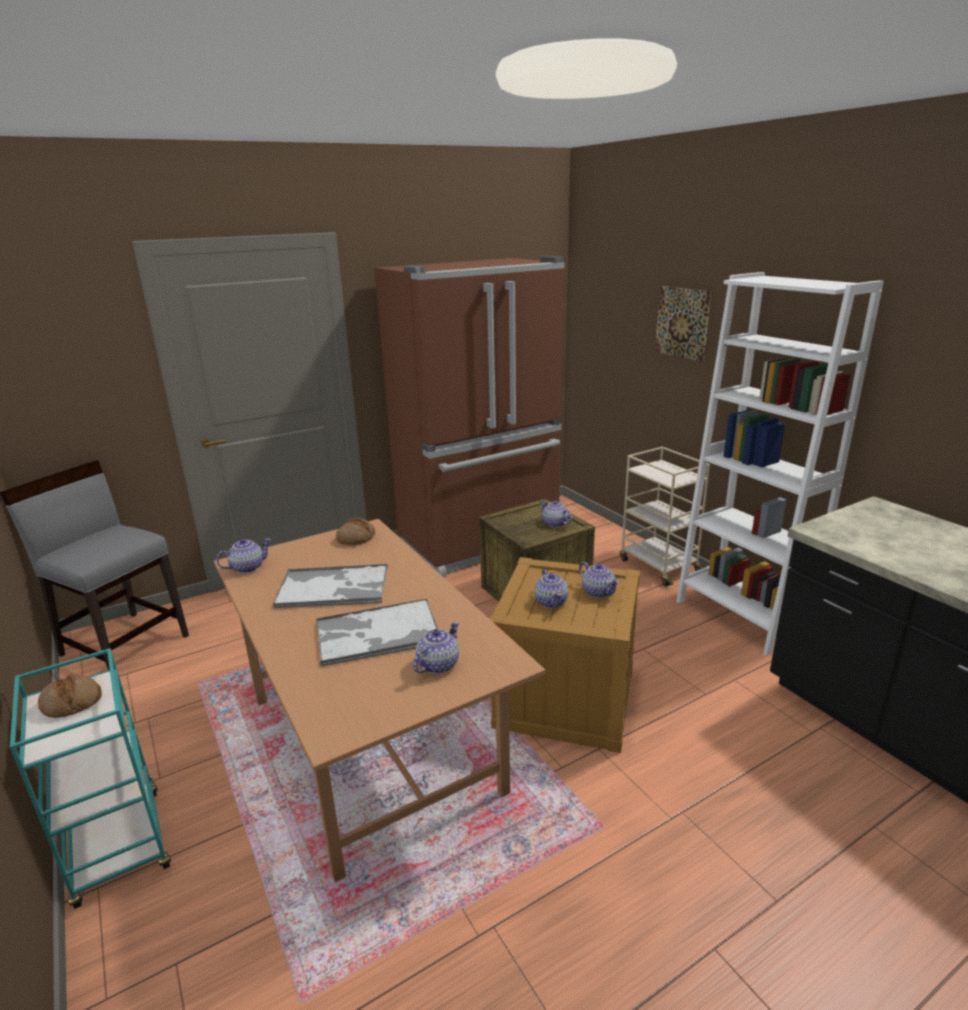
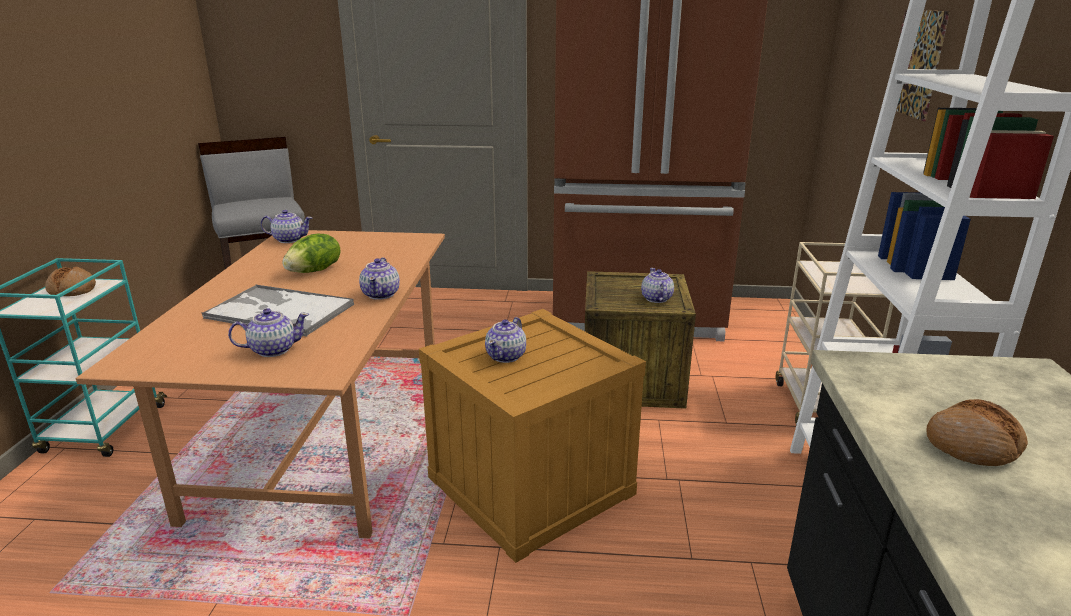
camera: 35 degrees right, 0 degrees up
tray [273,564,388,608] -> lettuce [282,234,341,273]
bread [336,518,375,545] -> bread moved to [926,399,1028,466]
teapot [579,562,620,598] -> teapot moved to [359,257,400,300]

